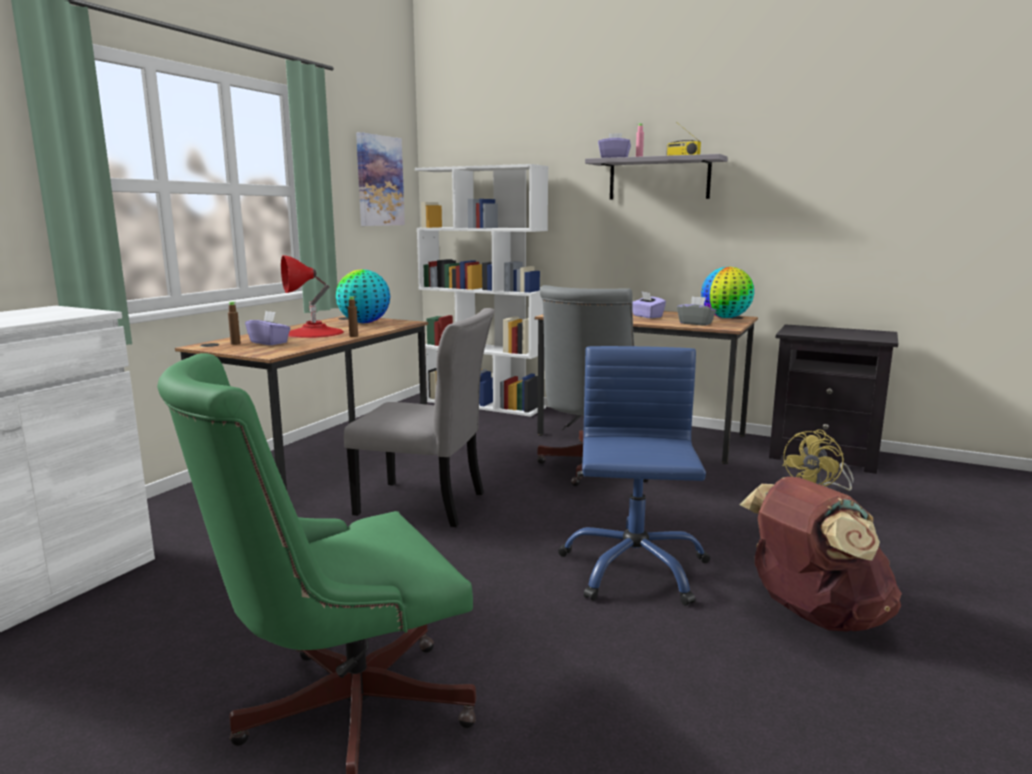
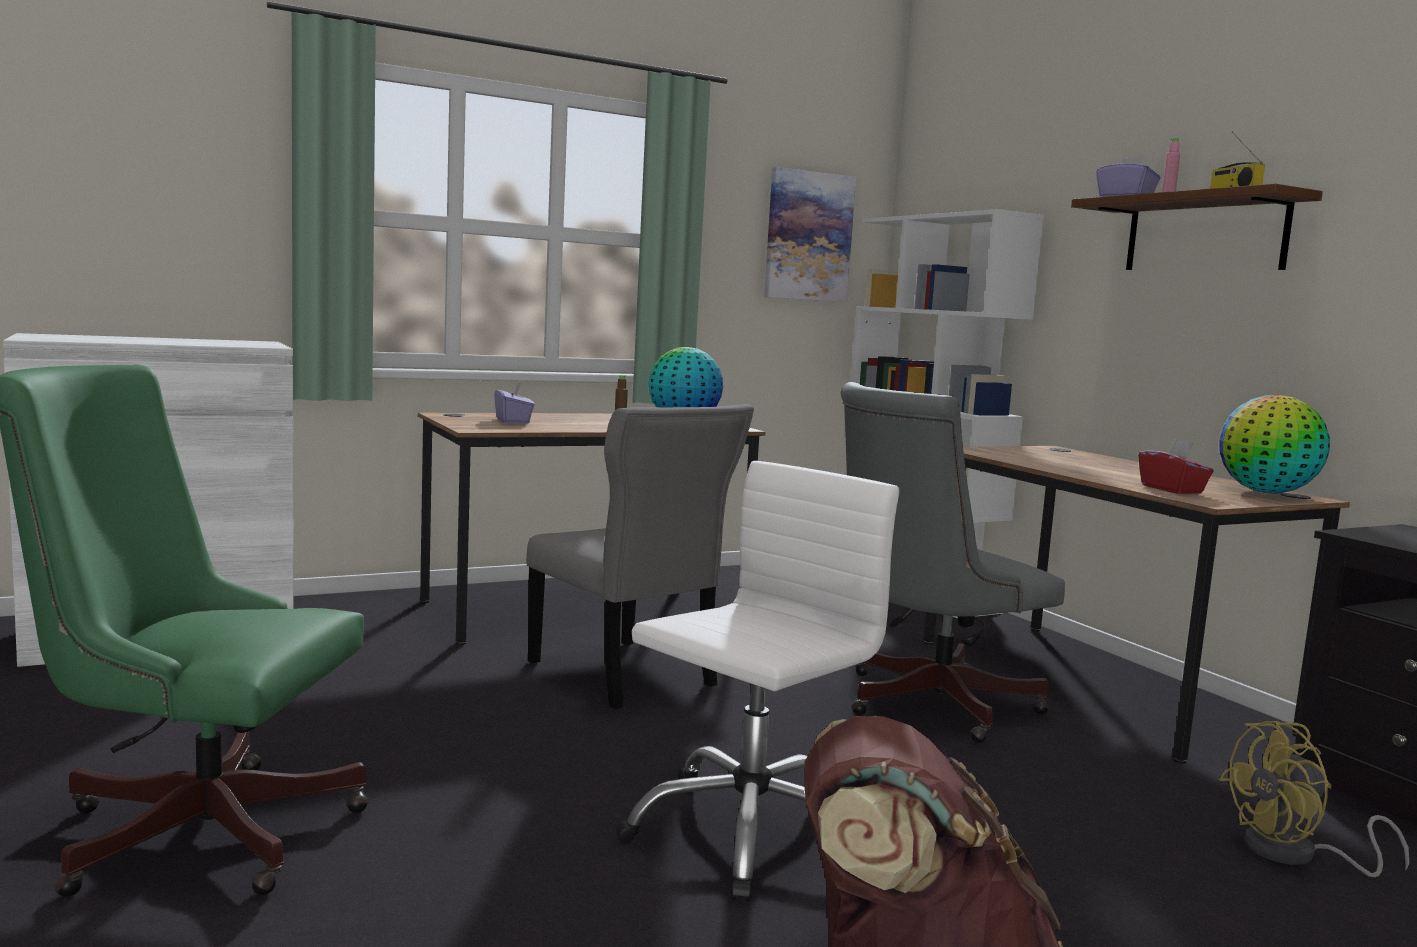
camera: 35 degrees right, 5 degrees down
brown bottle [228,302,241,345] -> none
red table lamp [281,255,344,338] -> none
blue office chair [558,346,710,606] -> white office chair [616,461,899,902]
grey shelf [585,154,728,200] -> brown shelf [1071,184,1323,270]
purple tissue box [632,291,666,318] -> none
grey tissue box [677,296,716,325] -> red tissue box [1138,439,1214,494]

